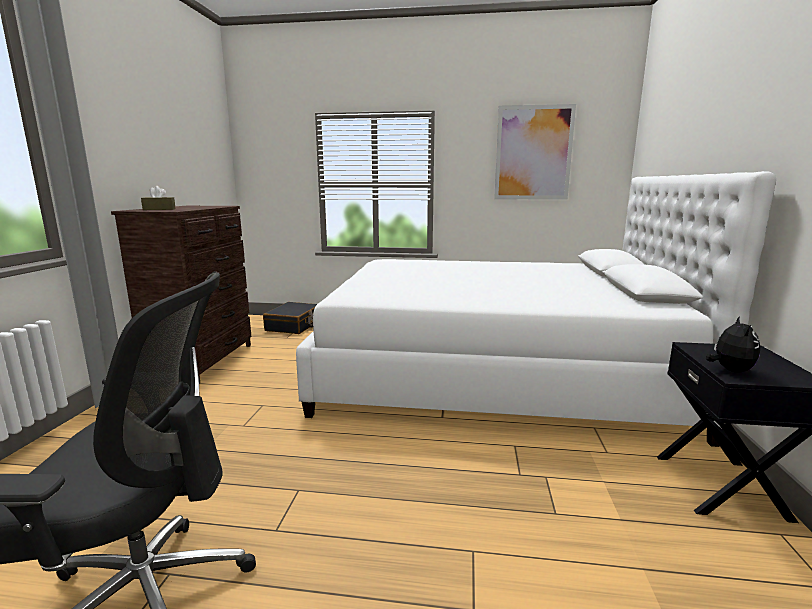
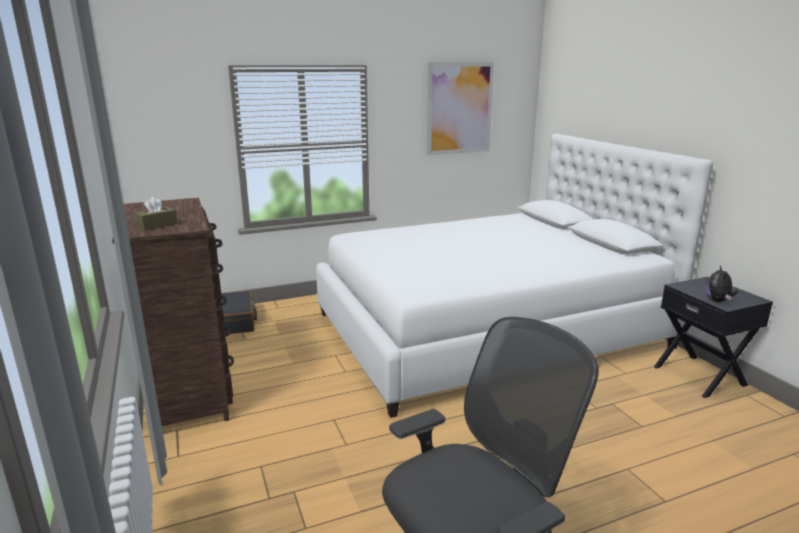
camera: 30 degrees left, 5 degrees up
plush toy [706,316,760,373] -> plush toy turned 150 degrees counterclockwise [706,266,738,302]

